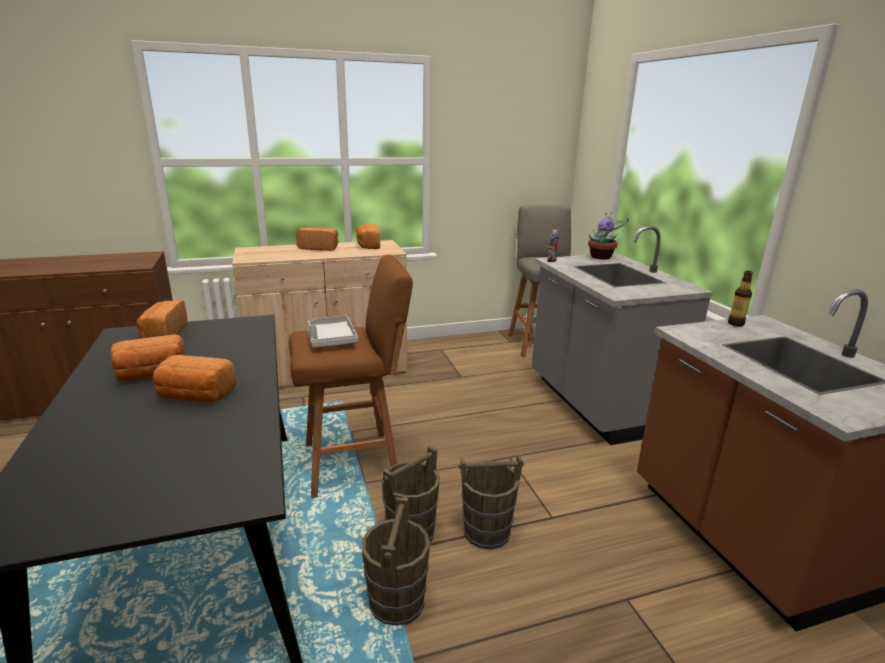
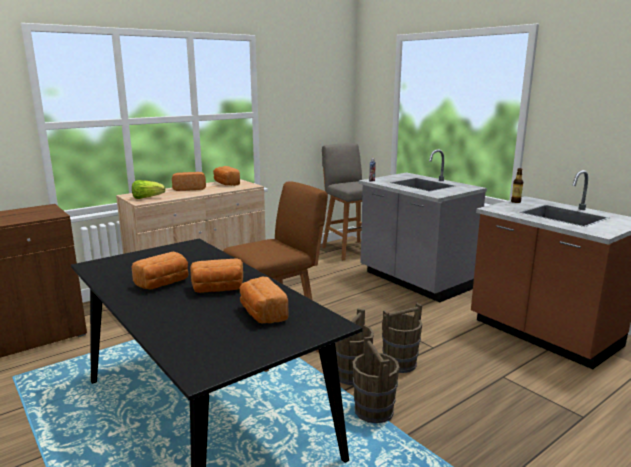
camera: 20 degrees left, 5 degrees down
bread [136,300,187,339] -> bread moved to [240,276,288,323]
grey tray [308,316,358,347] -> none
potted plant [588,212,629,260] -> none
none -> lettuce [132,180,166,199]

